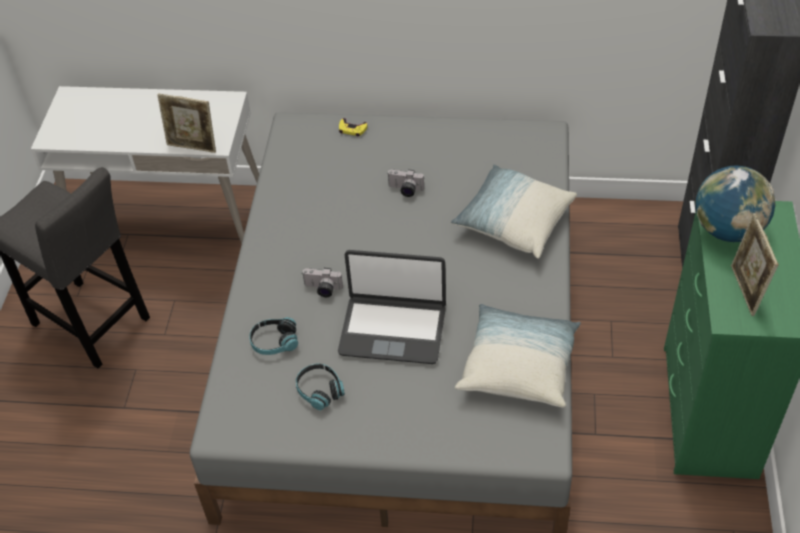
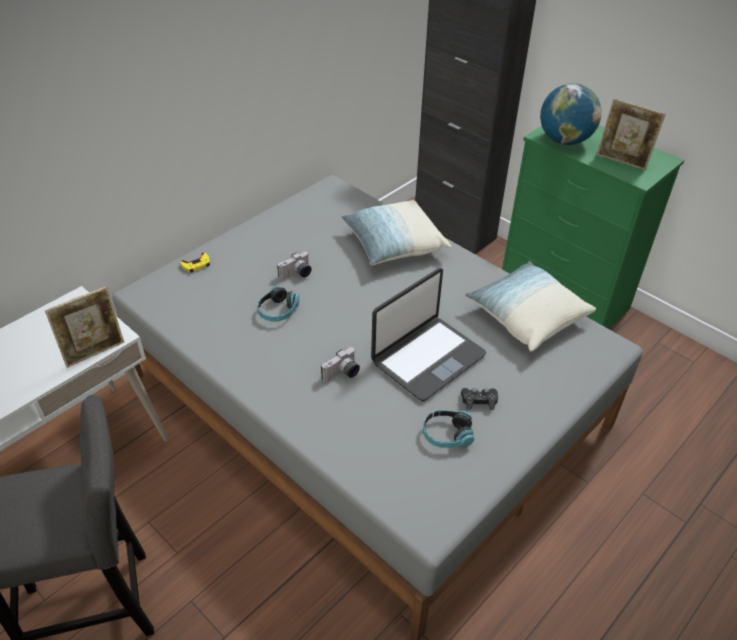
camera: 55 degrees left, 5 degrees down
headphones [249,317,298,355] -> headphones moved to [257,286,299,322]
none -> black game controller [461,388,498,410]

